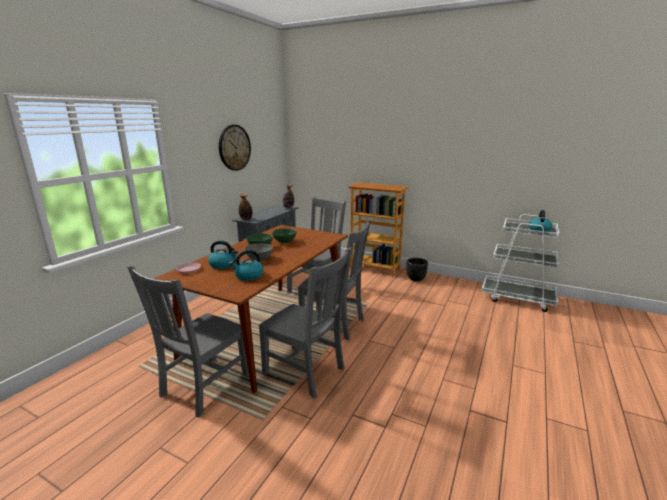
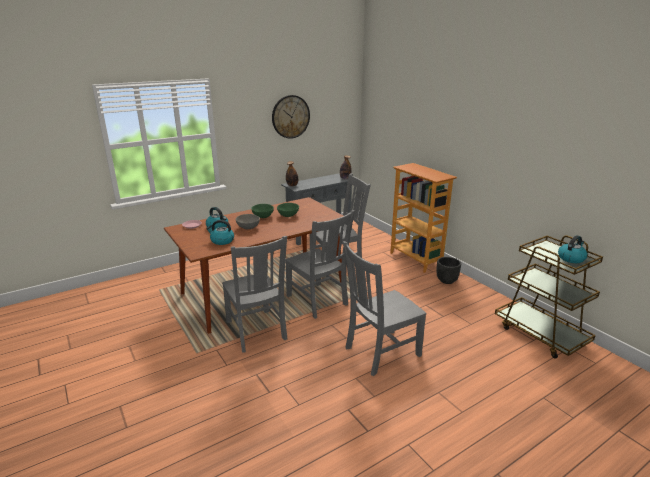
camera: 30 degrees right, 5 degrees up
grey chair [127,265,249,417] -> grey chair moved to [343,241,426,376]
white cart [481,214,559,312] -> brown cart [495,235,603,359]

